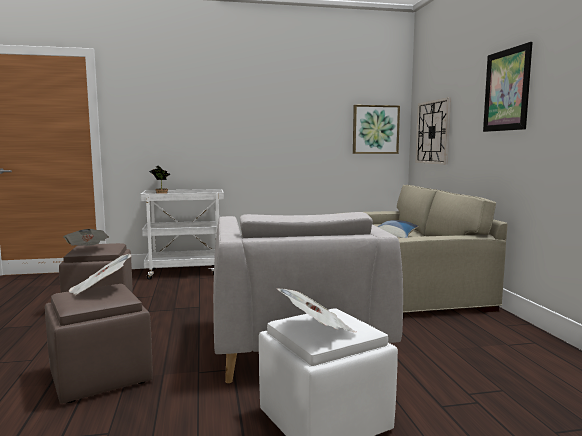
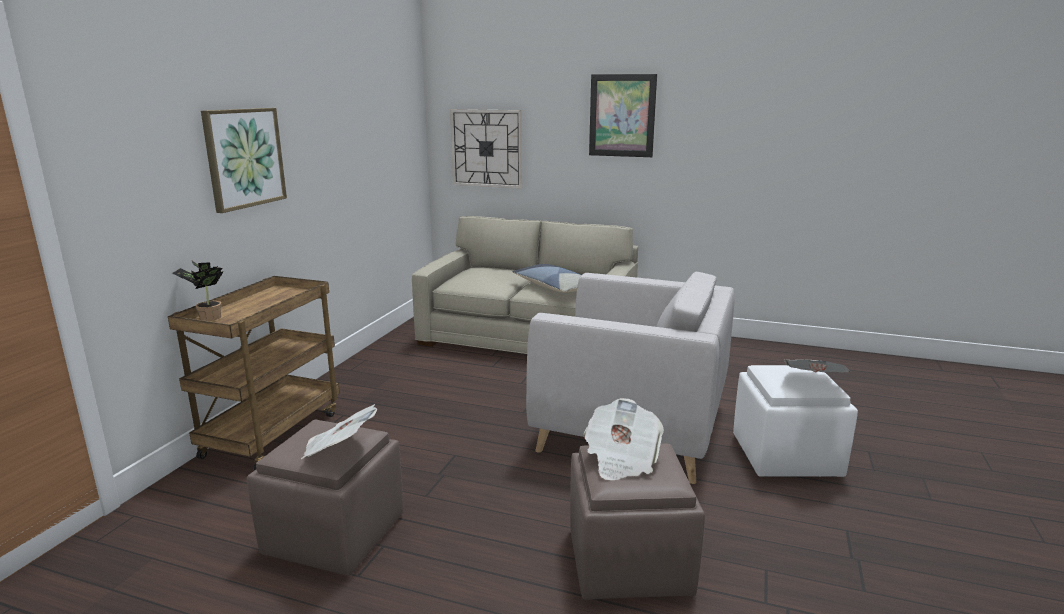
camera: 60 degrees left, 10 degrees up
white cart [140,189,224,279] -> brown cart [168,276,340,471]
picture [353,105,400,154] -> picture moved to [201,108,287,213]

